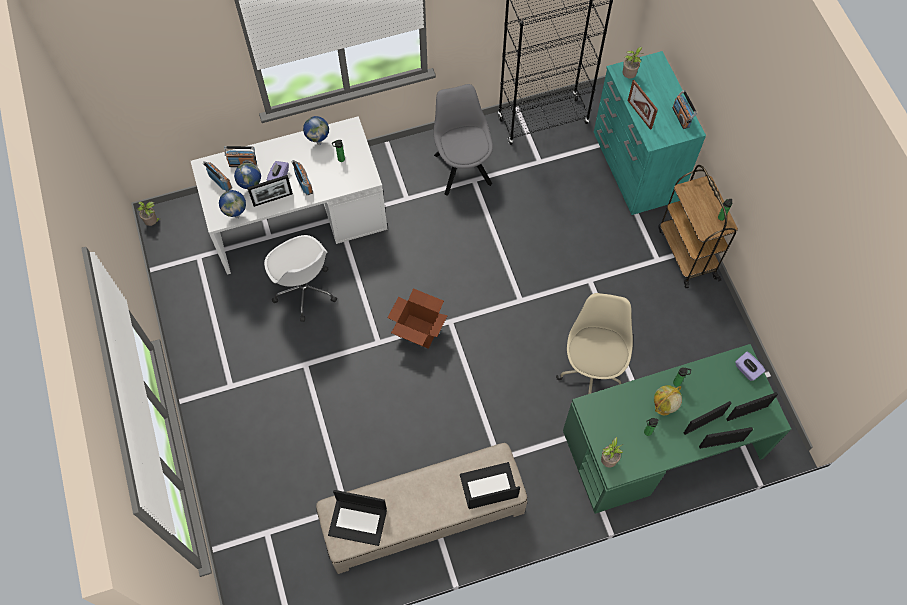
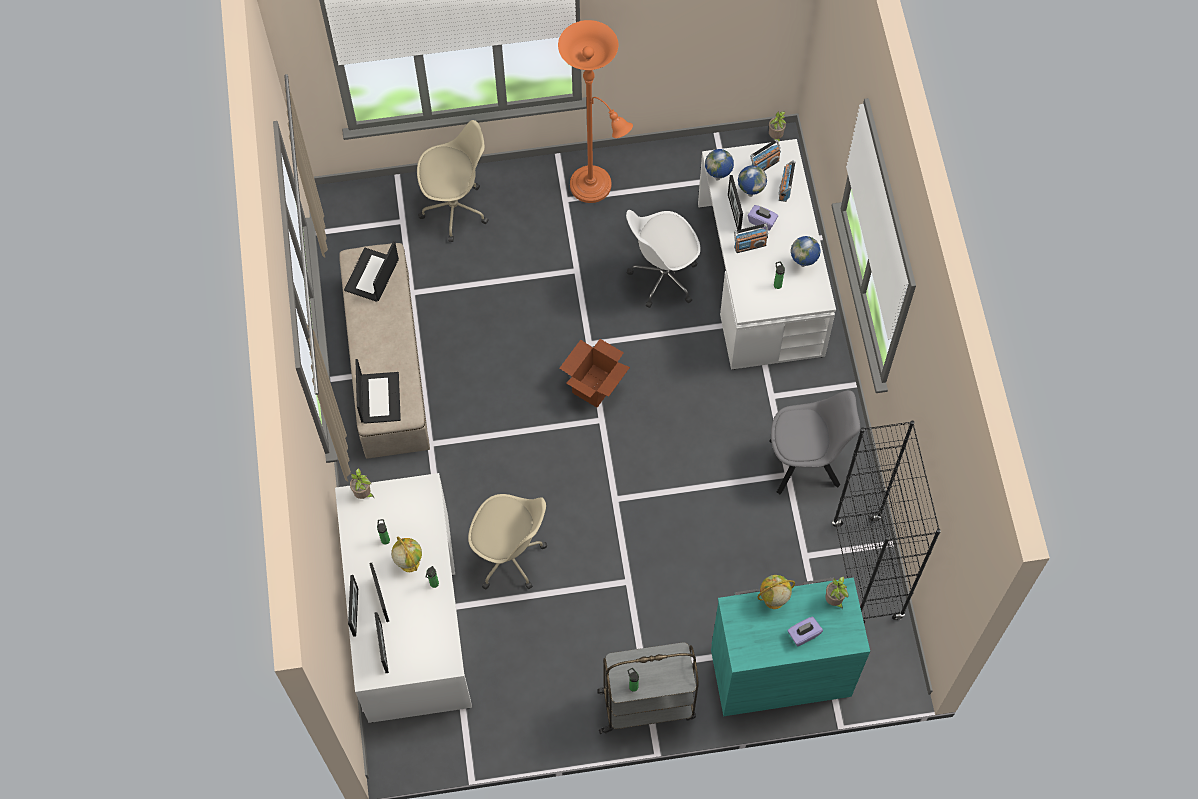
camera: 100 degrees right, 0 degrees up
green desk [563,344,791,514] -> white desk [335,473,472,723]
picture frame [628,80,658,130] -> globe [758,575,795,609]
brown cart [658,165,738,288] -> grey cart [597,642,699,734]
radio [672,90,697,129] -> none
purple tissue box [735,351,766,381] -> purple tissue box moved to [787,617,823,647]
none -> beige office chair [417,120,489,242]
none -> orange floor lamp [558,20,633,203]

